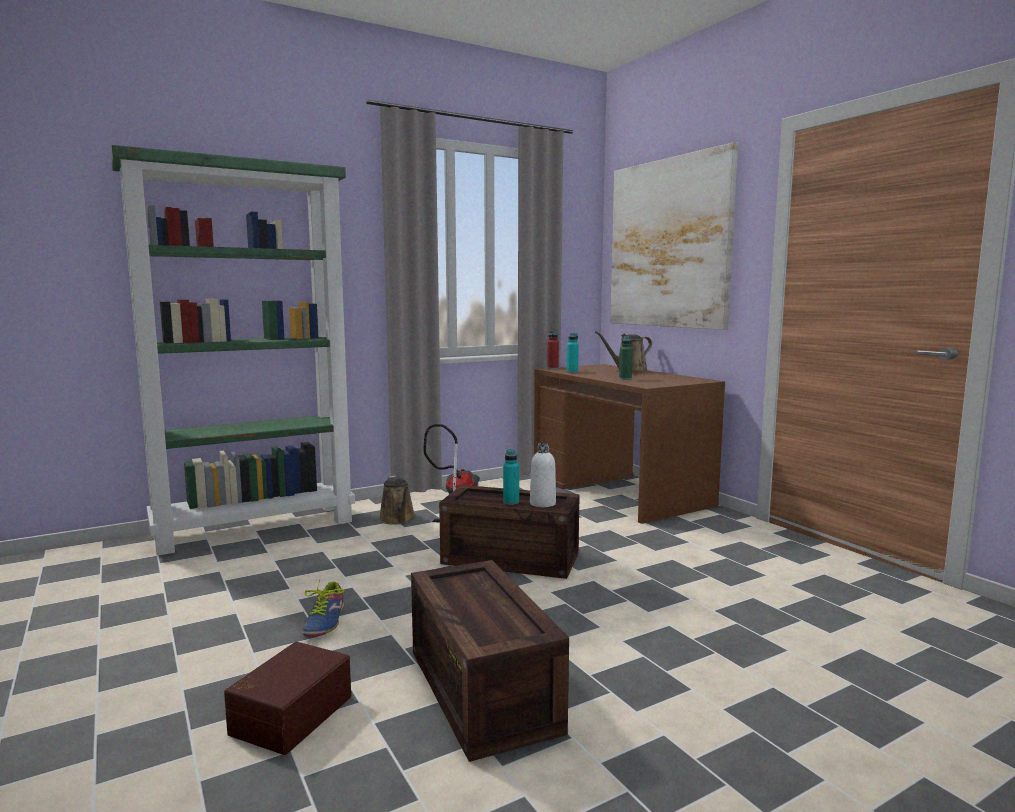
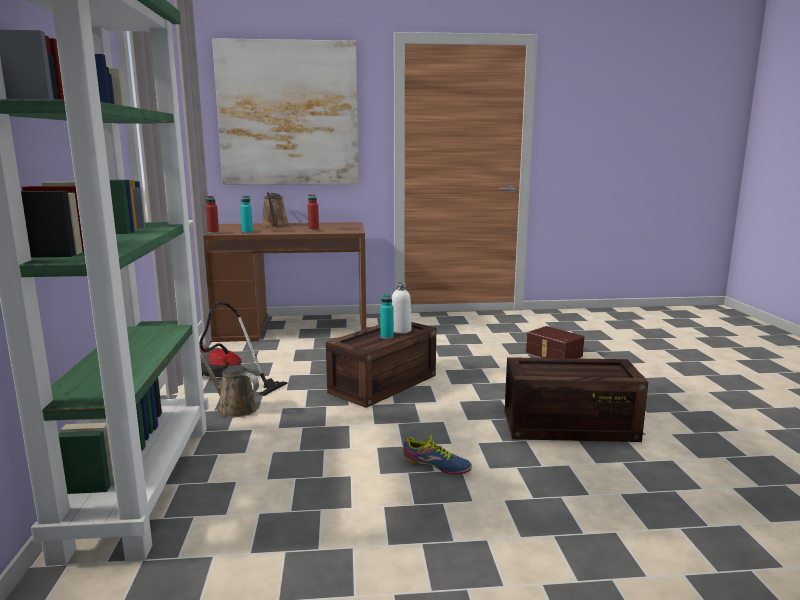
camera: 65 degrees left, 5 degrees up
brown storage box [224,642,351,755] -> brown storage box moved to [526,326,584,359]
brown watering can [379,476,416,525] -> brown watering can turned 150 degrees counterclockwise [200,352,259,417]
green bottle [619,336,633,380] -> red bottle [308,194,319,231]

